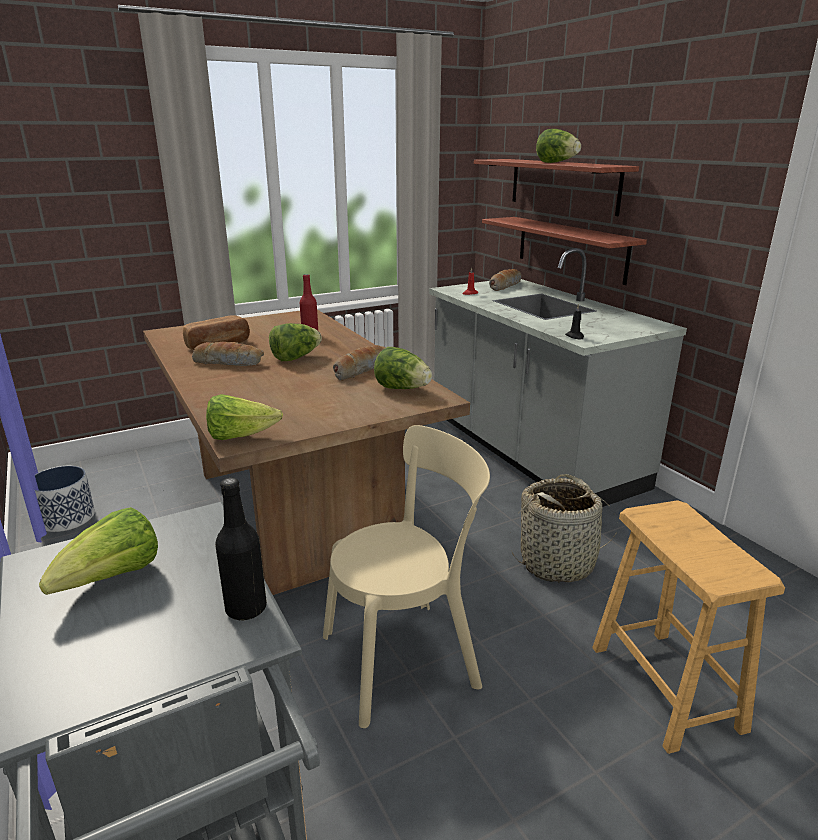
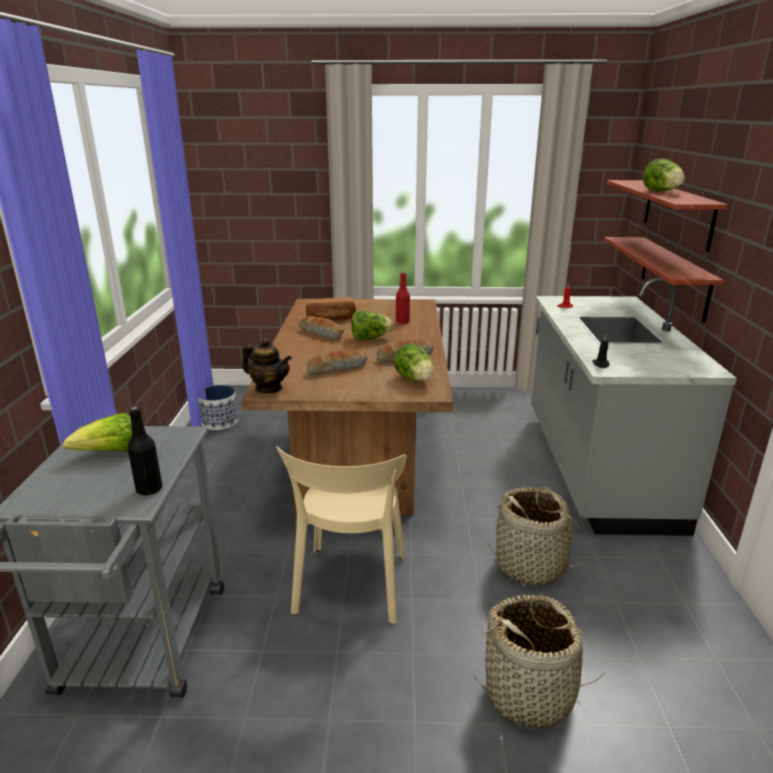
camera: 30 degrees right, 0 degrees up
lettuce [206,394,283,440] -> teapot [242,338,292,393]
beige chair [323,425,490,728] -> beige chair turned 90 degrees clockwise [276,446,407,624]
bread [489,269,522,291] -> bread moved to [307,350,367,376]
brown stool [592,500,785,754] -> basket [474,595,606,729]

